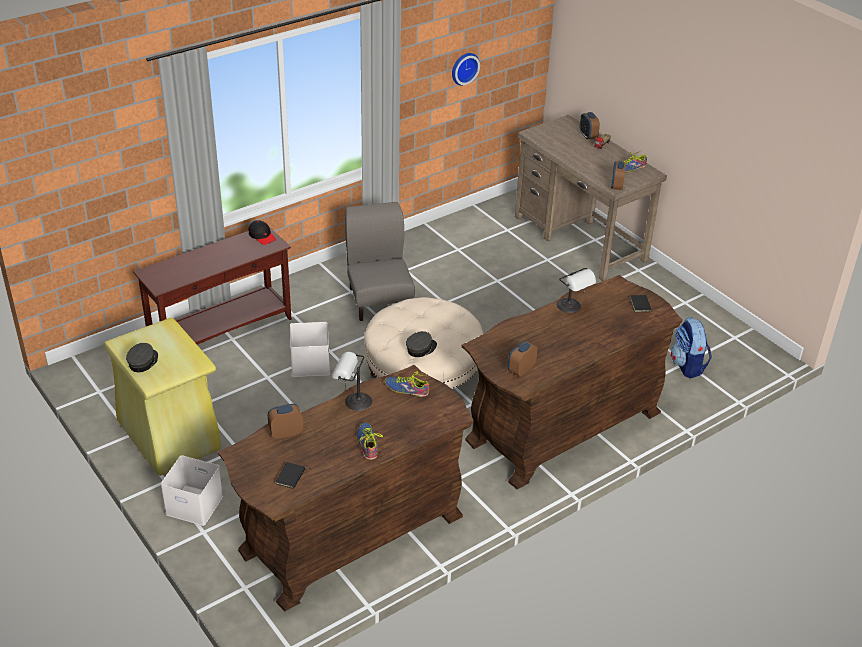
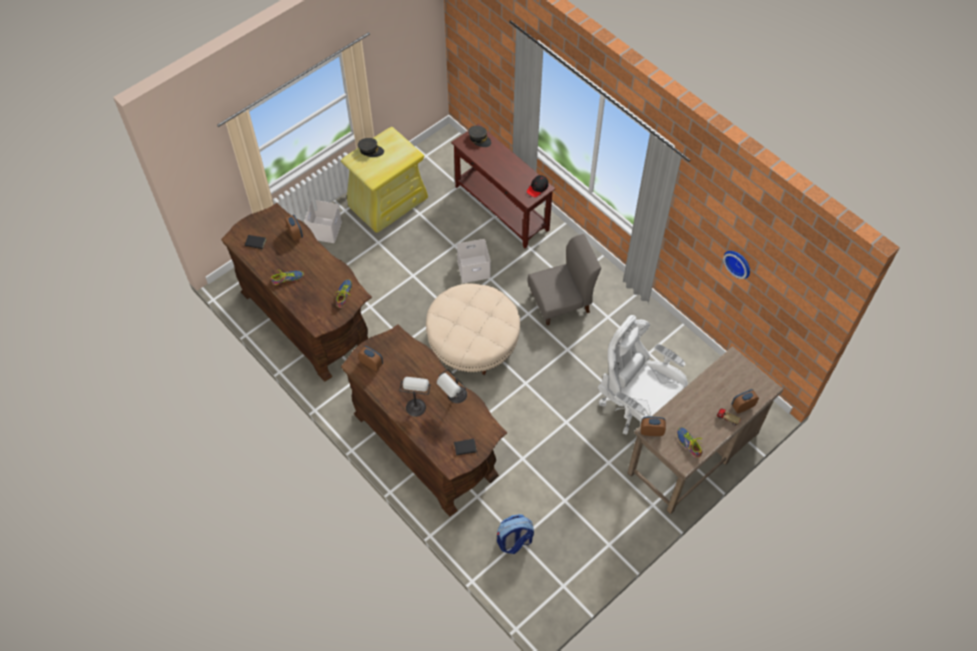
camera: 85 degrees right, 20 degrees up
table lamp [332,352,372,411] -> table lamp moved to [400,377,431,417]
grey cap [406,331,437,357] -> grey cap moved to [468,126,491,147]
none -> white office chair [598,315,688,435]

